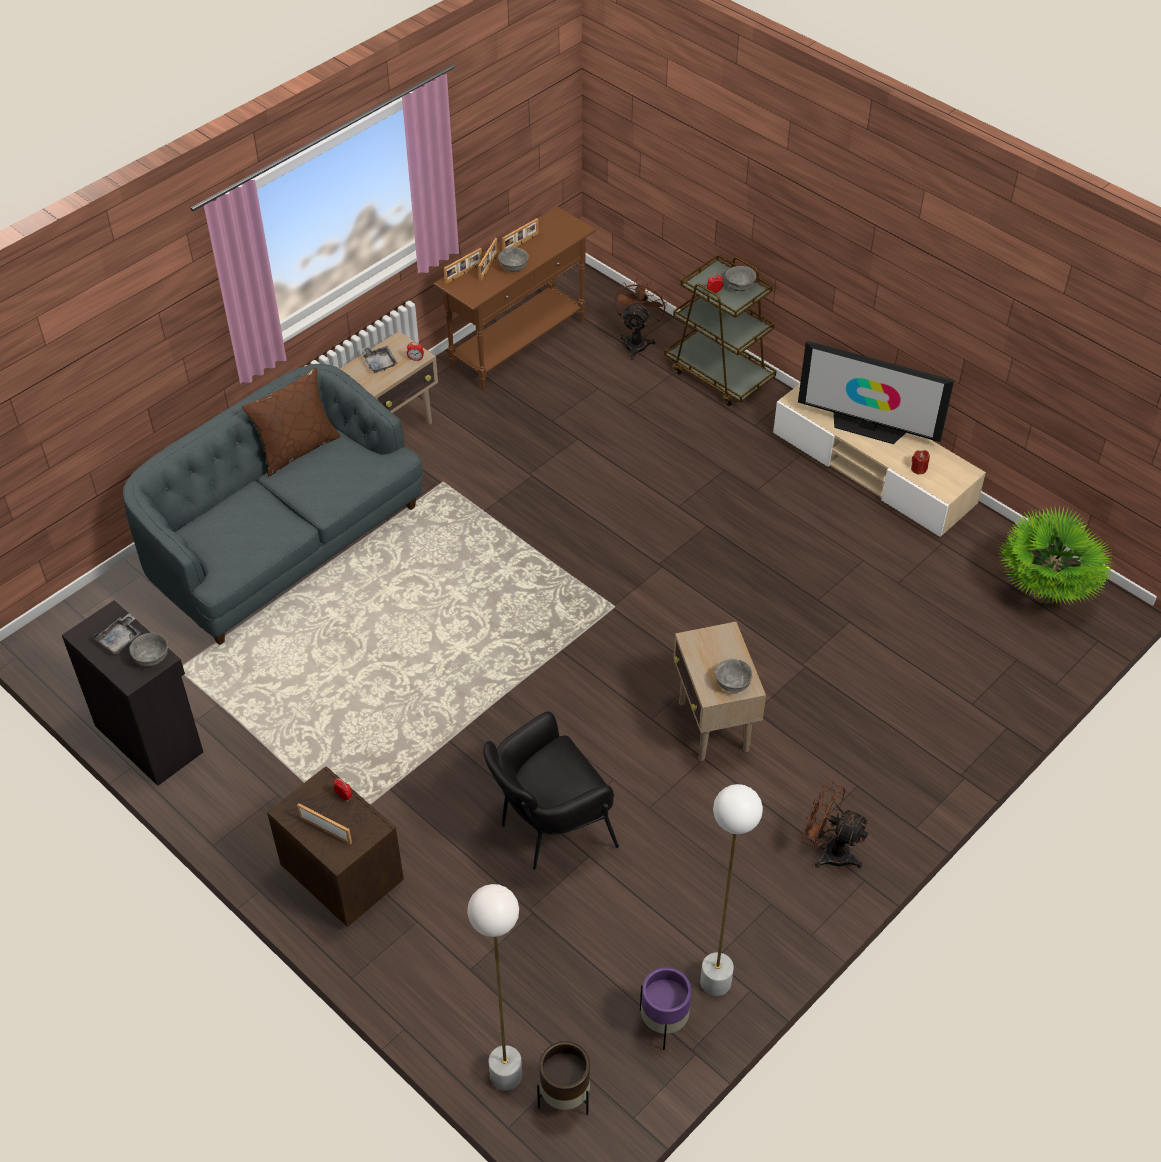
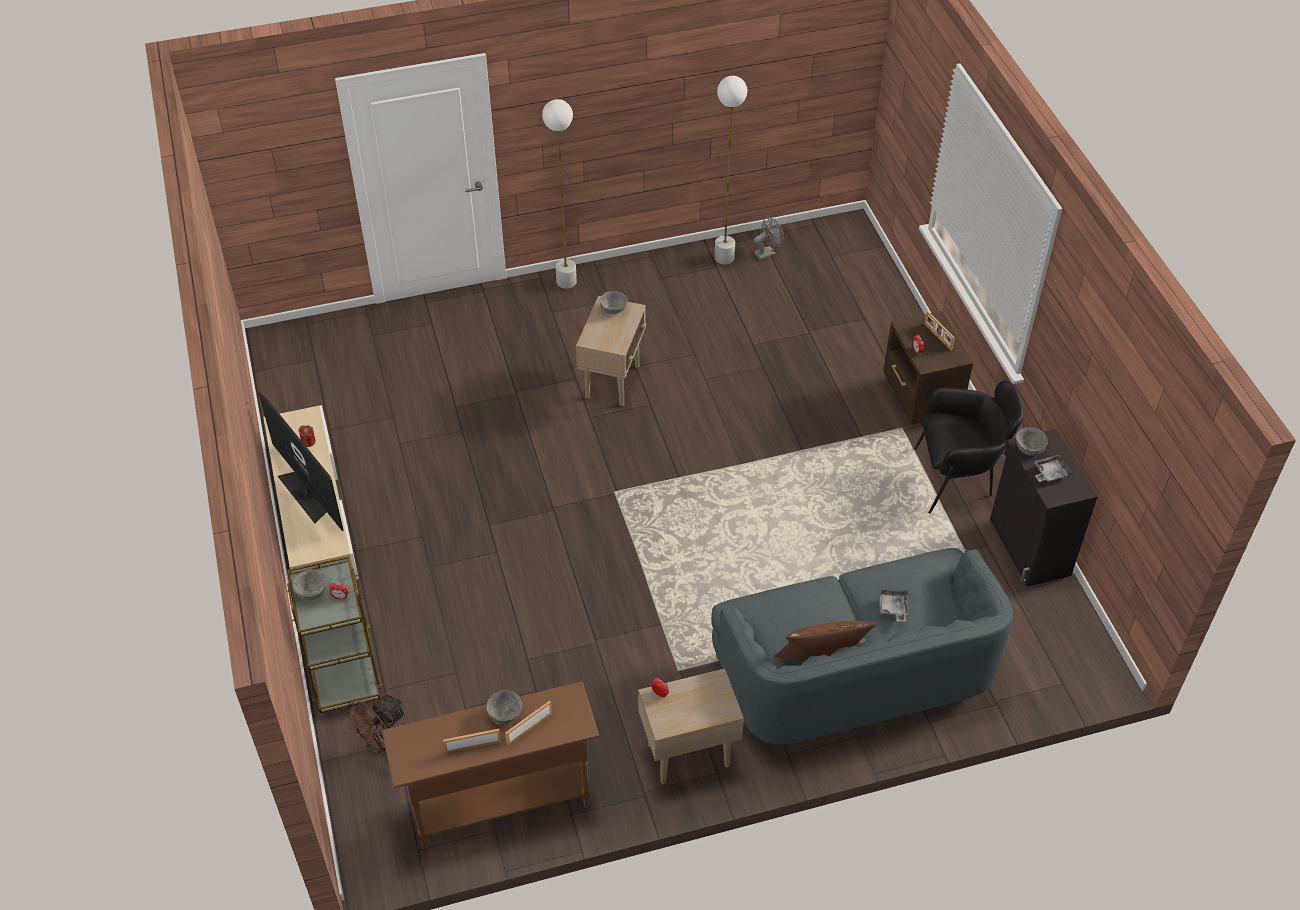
camera: 150 degrees left, 0 degrees up
grey tray [362,346,398,373] -> grey tray moved to [879,589,908,622]
picture frame [444,248,482,284] -> none
white floor lamp [467,884,522,1091] -> white floor lamp moved to [542,99,577,289]
black armchair [484,712,619,870] -> black armchair moved to [914,380,1024,513]
brown planter [537,1041,590,1115] -> none
purple planter [640,967,692,1050] -> grey fan [754,216,784,260]
brown fan [801,781,870,868] -> none
potted plant [998,506,1112,605] -> none

